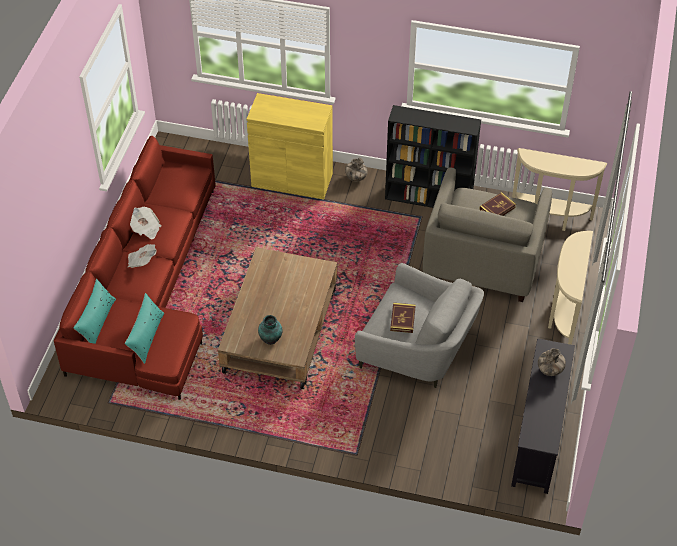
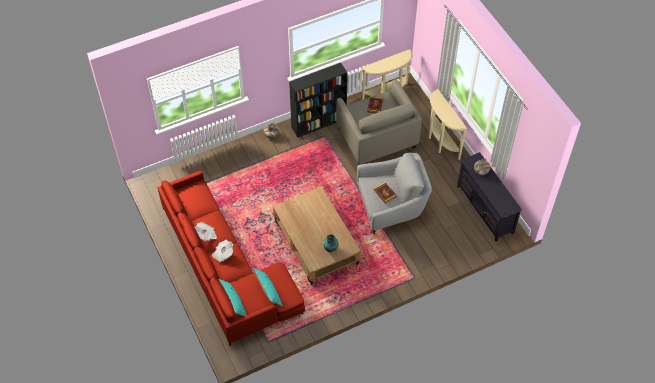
camera: 40 degrees left, 5 degrees up
yellow cabinet [247,93,333,199] -> none

